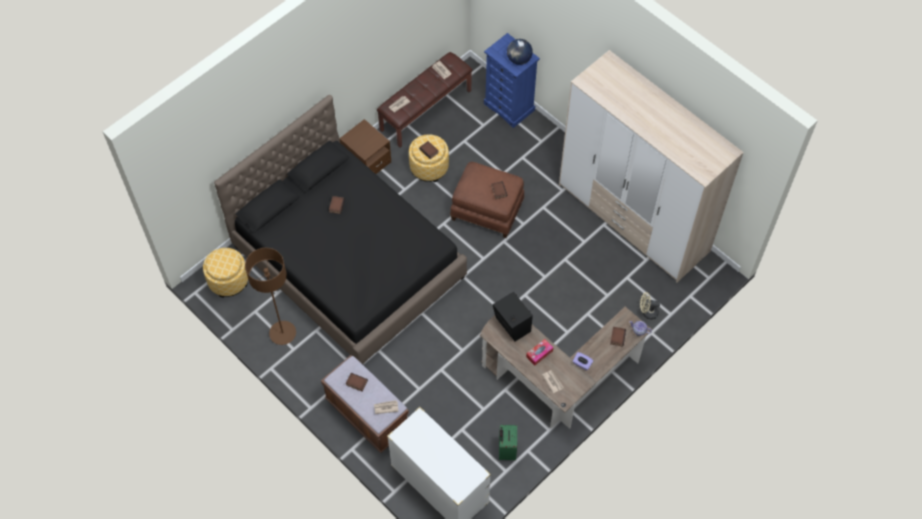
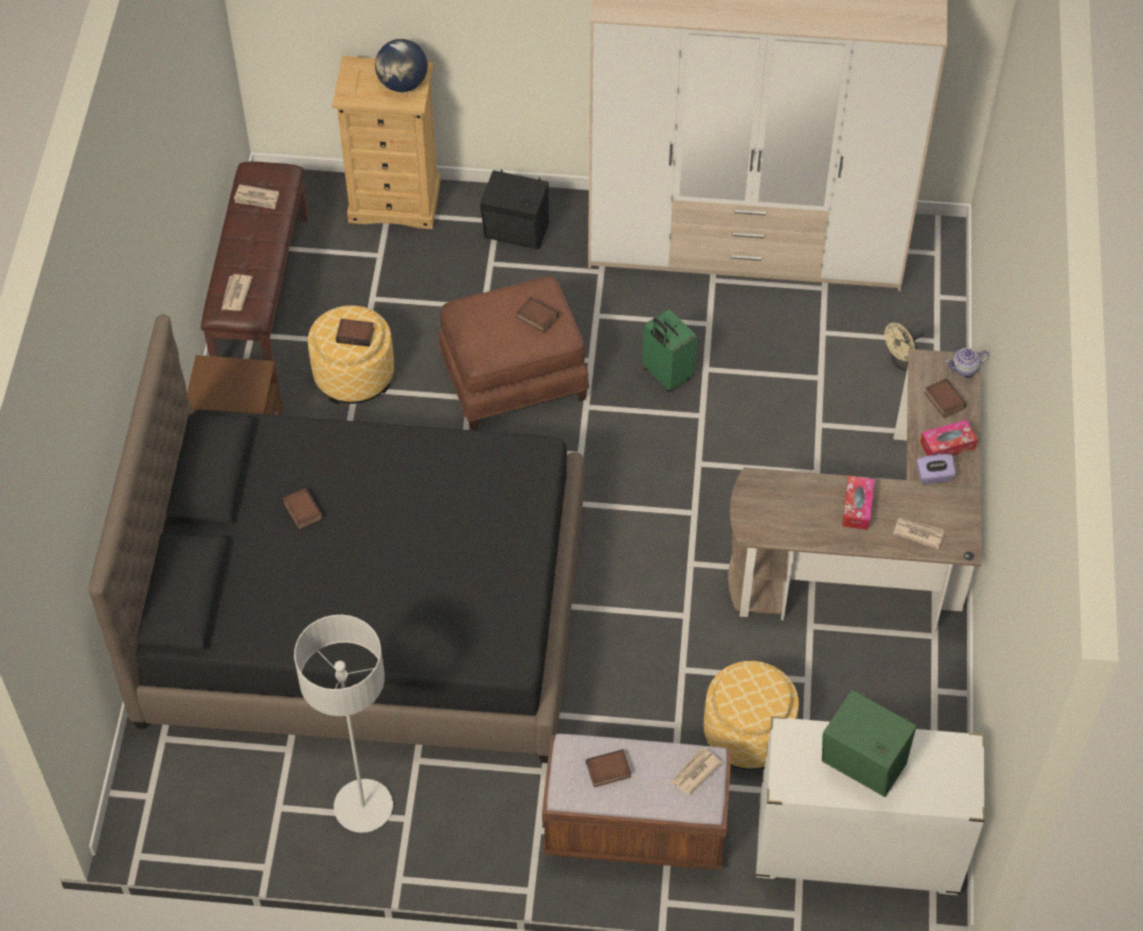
camera: 40 degrees left, 5 degrees down
ottoman [203,248,248,298] -> ottoman moved to [704,661,799,770]
brown floor lamp [245,248,296,345] -> grey floor lamp [294,615,393,833]
blue dresser [484,33,540,128] -> beige dresser [332,56,441,229]
black speaker [493,291,533,341] -> black speaker moved to [480,170,549,249]
green suitcase [499,425,517,460] -> green suitcase moved to [642,309,697,392]
none -> green speaker [822,690,917,797]
none -> tissue box [920,420,978,456]

